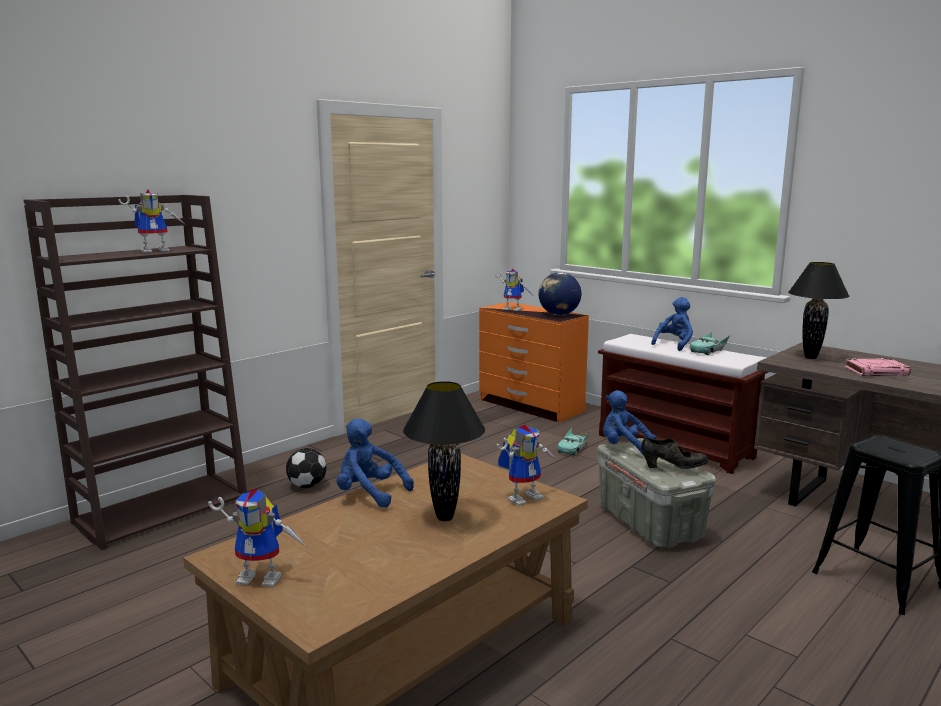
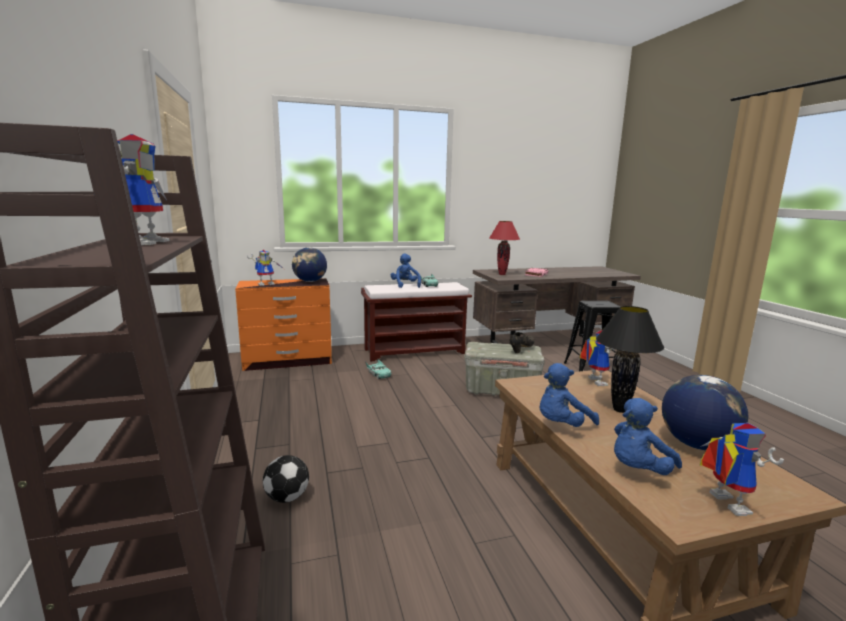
camera: 60 degrees left, 0 degrees up
toy robot [208,489,308,587] -> toy robot turned 45 degrees counterclockwise [700,423,784,516]
blue plush toy [603,390,656,455] -> blue plush toy moved to [614,398,682,475]
black table lamp [788,262,849,359] -> red table lamp [489,221,520,275]
none -> globe [662,375,748,450]

